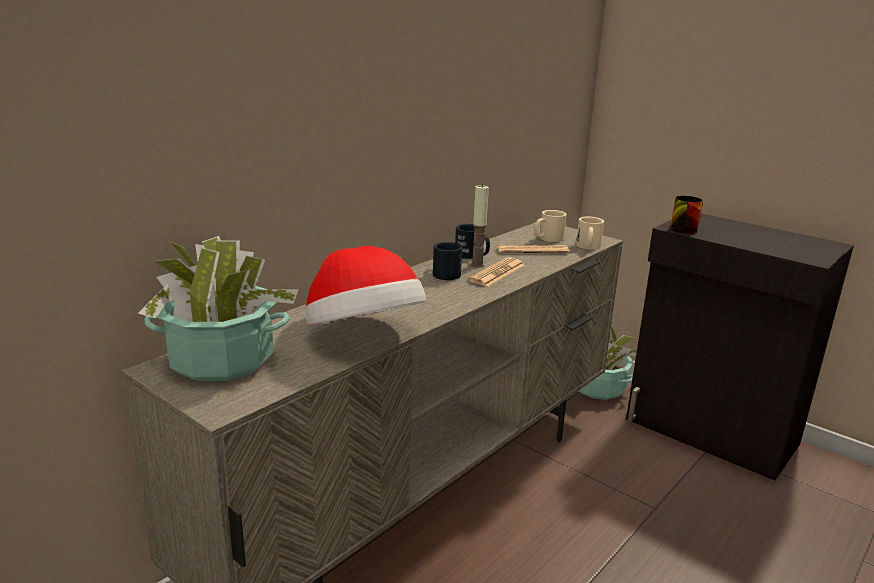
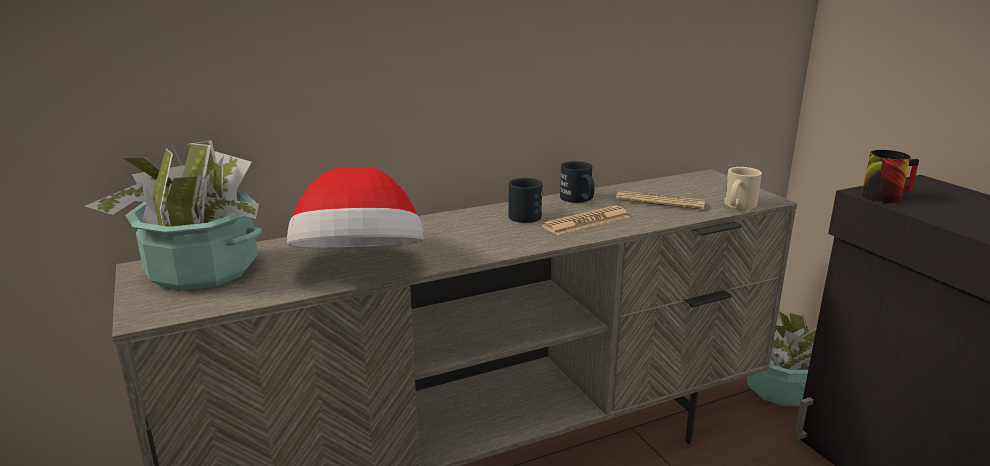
camera: 25 degrees right, 0 degrees up
candle [471,184,489,268] -> none
beige mug [534,210,567,242] -> none

